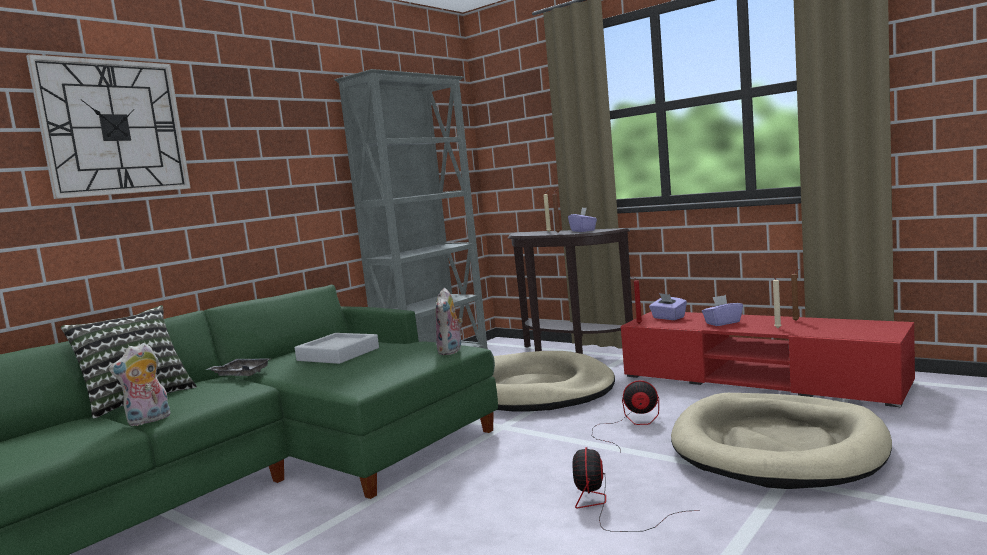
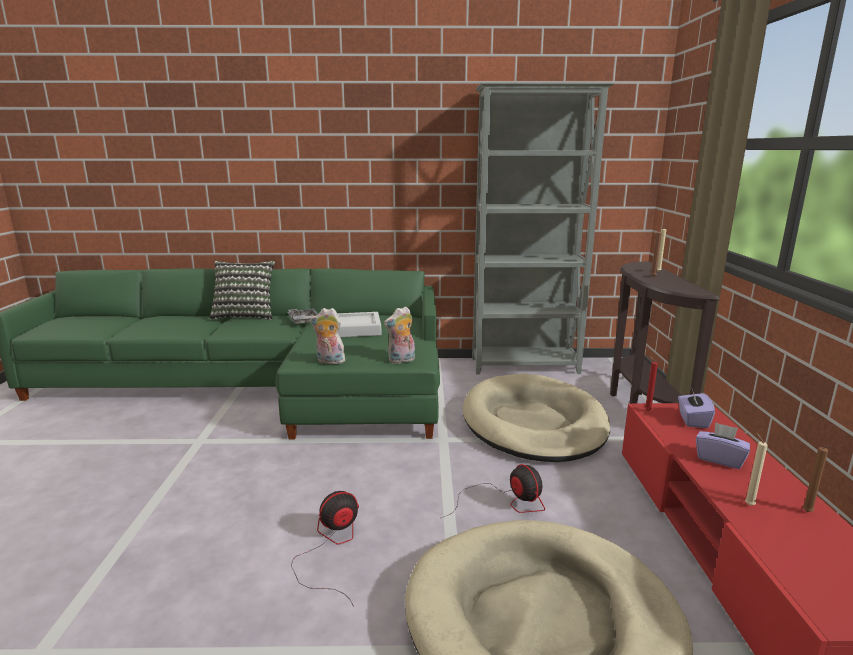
camera: 50 degrees right, 10 degrees up
wall clock [26,54,190,199] -> none
plush toy [109,343,171,426] -> plush toy moved to [310,308,345,364]
purple tissue box [568,208,597,232] -> none

